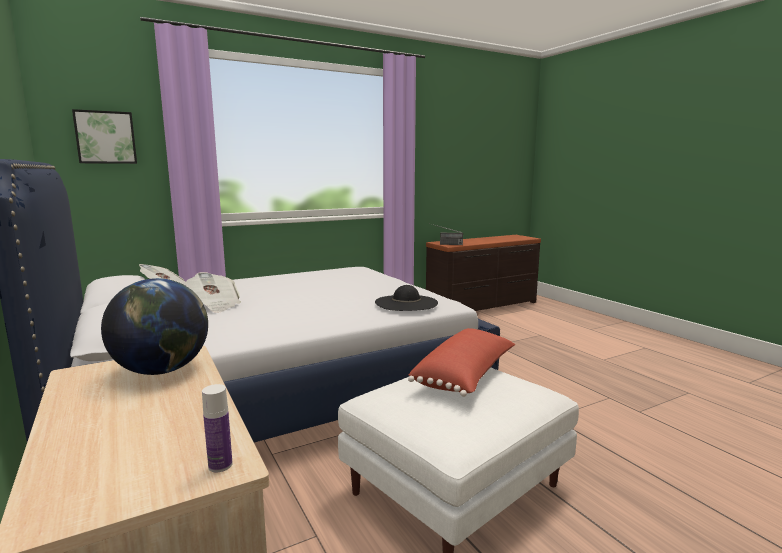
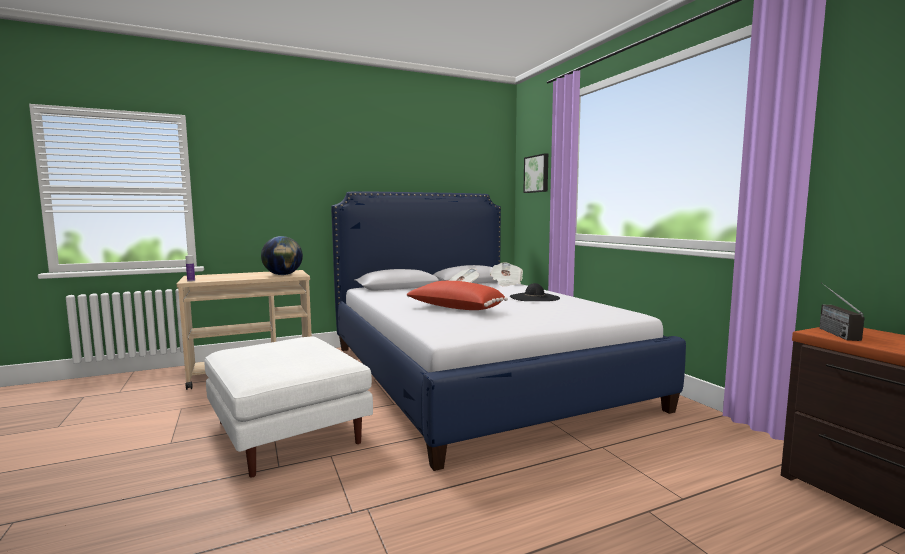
camera: 95 degrees right, 5 degrees down
black hat [375,285,438,311] -> black hat moved to [510,283,560,301]
red pillow [408,328,515,397] -> red pillow moved to [406,281,508,310]

